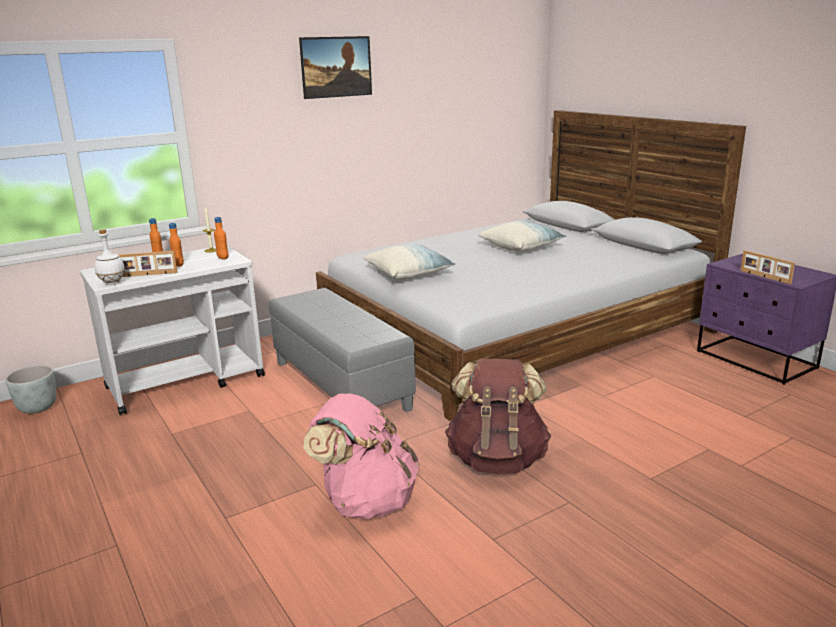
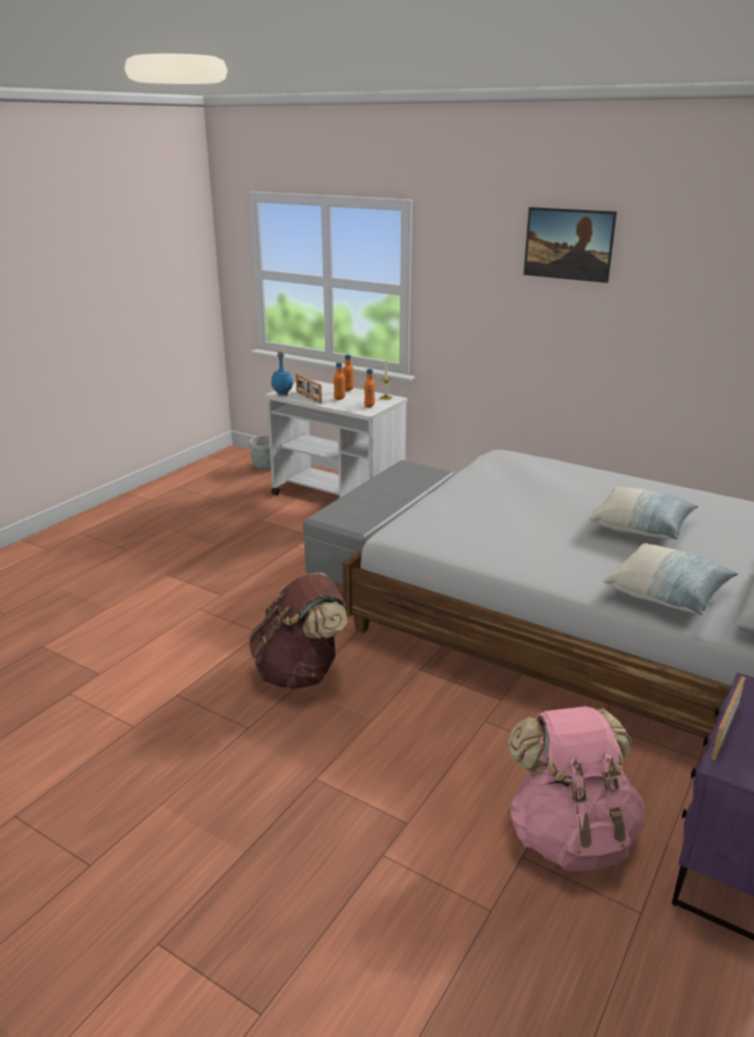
camera: 65 degrees right, 5 degrees up
white bottle [95,229,125,285] -> blue bottle [271,351,293,395]
pink backpack [303,393,419,519] -> pink backpack moved to [508,706,645,871]
pillow [364,244,455,280] -> pillow moved to [603,543,738,615]

